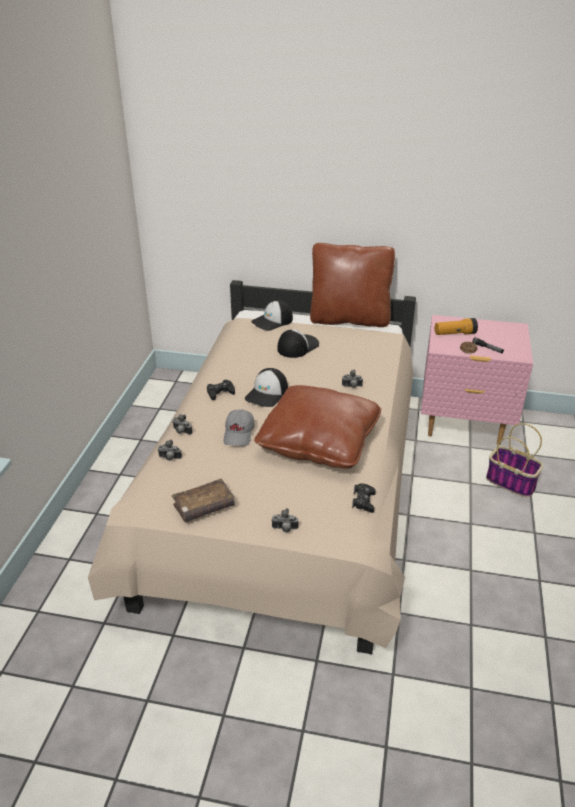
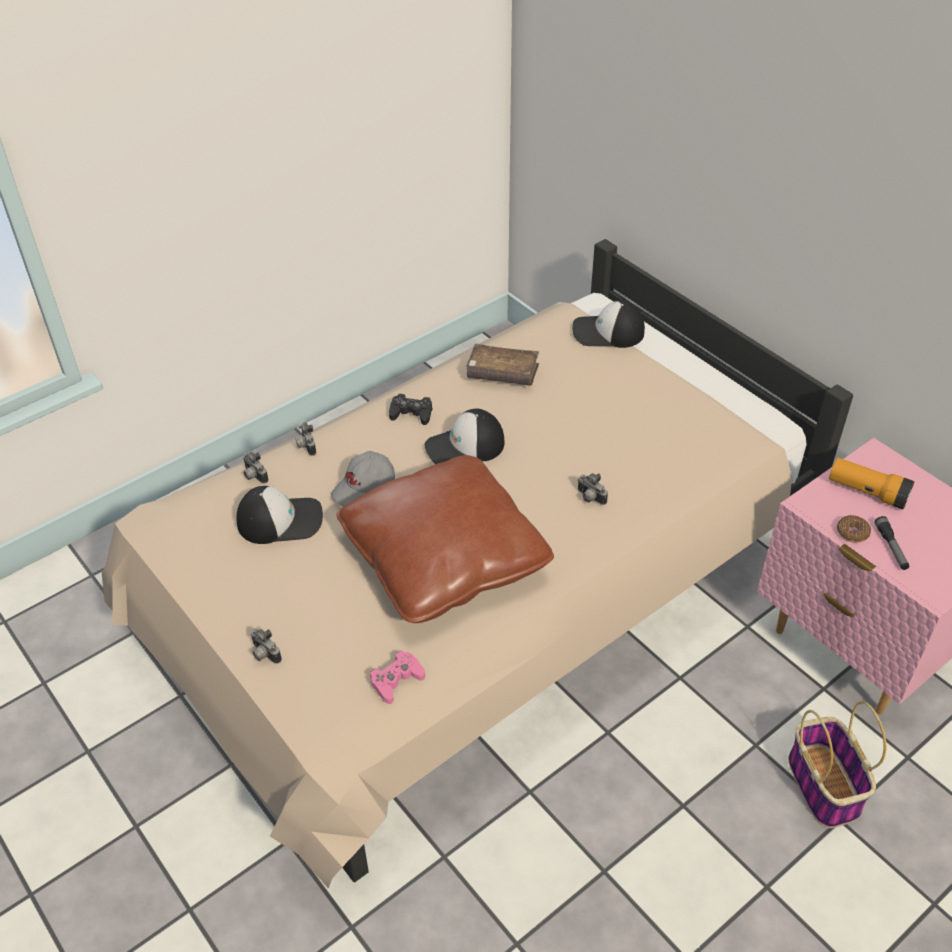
camera: 40 degrees right, 10 degrees up
brown book [171,478,235,522] -> brown book moved to [466,344,539,386]
cap [277,329,319,358] -> cap moved to [236,486,323,544]
brown pillow [310,243,395,327] -> none
black game controller [352,483,376,513] -> pink game controller [370,651,425,704]

